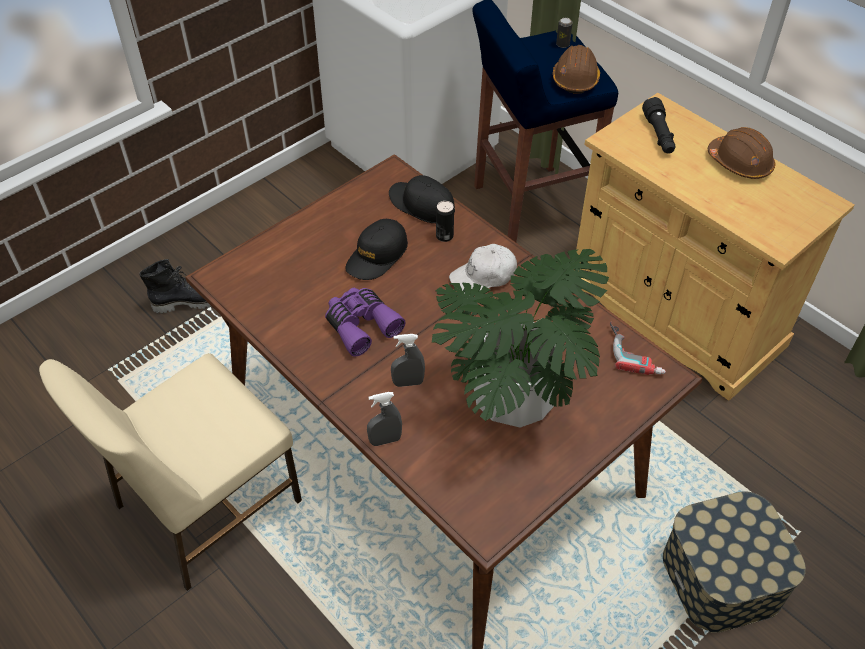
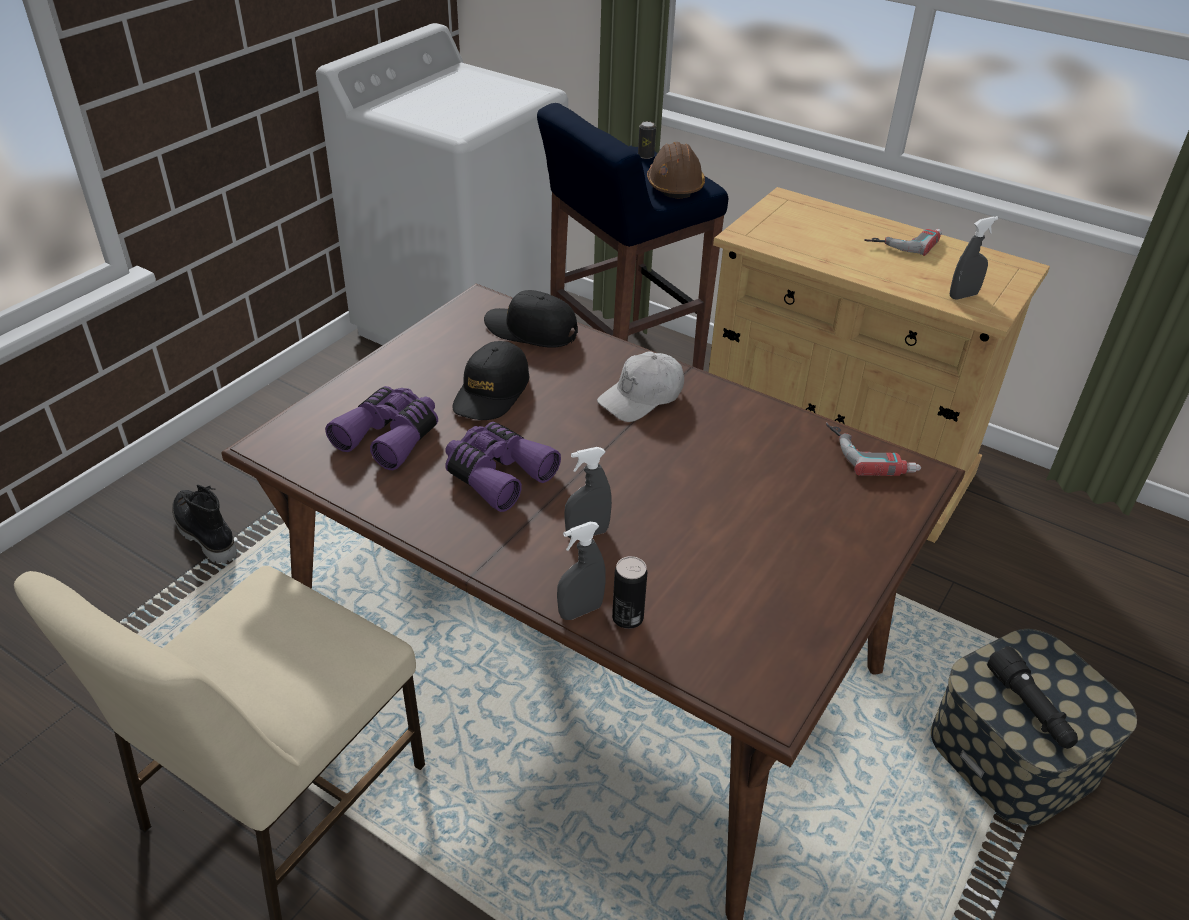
camera: 15 degrees left, 10 degrees down
black boot [139,259,212,314] -> black boot turned 105 degrees counterclockwise [172,485,237,564]
potted plant [432,249,609,428] -> none
can [436,201,454,242] -> can moved to [612,556,647,629]
black flashlight [642,97,675,154] -> black flashlight moved to [987,646,1078,749]
brown hard hat [708,127,775,179] -> power drill [864,229,942,256]
none -> purple binoculars [325,386,438,470]
none -> grey spray bottle [950,216,998,299]

